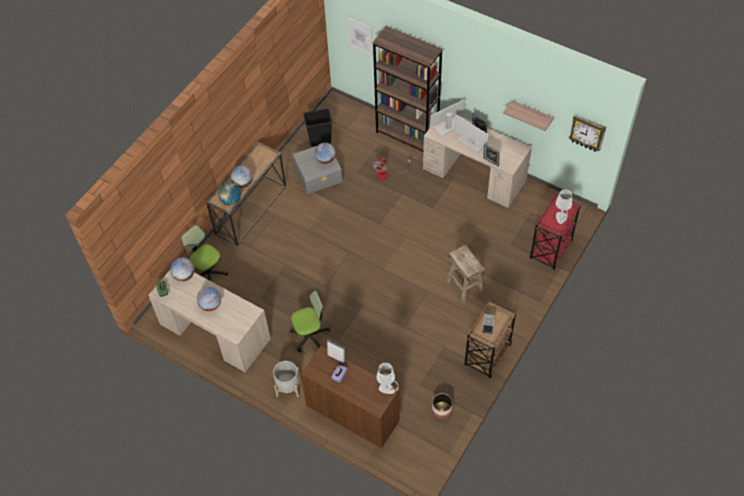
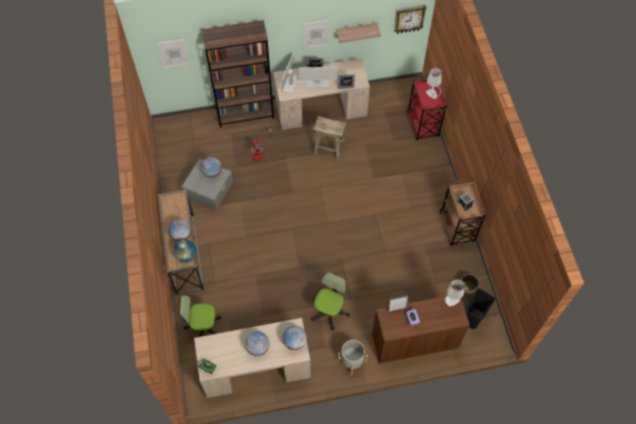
camera: 45 degrees left, 5 degrees up
globe [170,257,195,281] -> globe moved to [283,326,307,350]
black trash can [303,108,332,147] -> black trash can moved to [464,288,495,329]
beige stool [446,244,485,303] -> beige stool moved to [313,116,347,161]
none -> picture [303,20,329,49]

